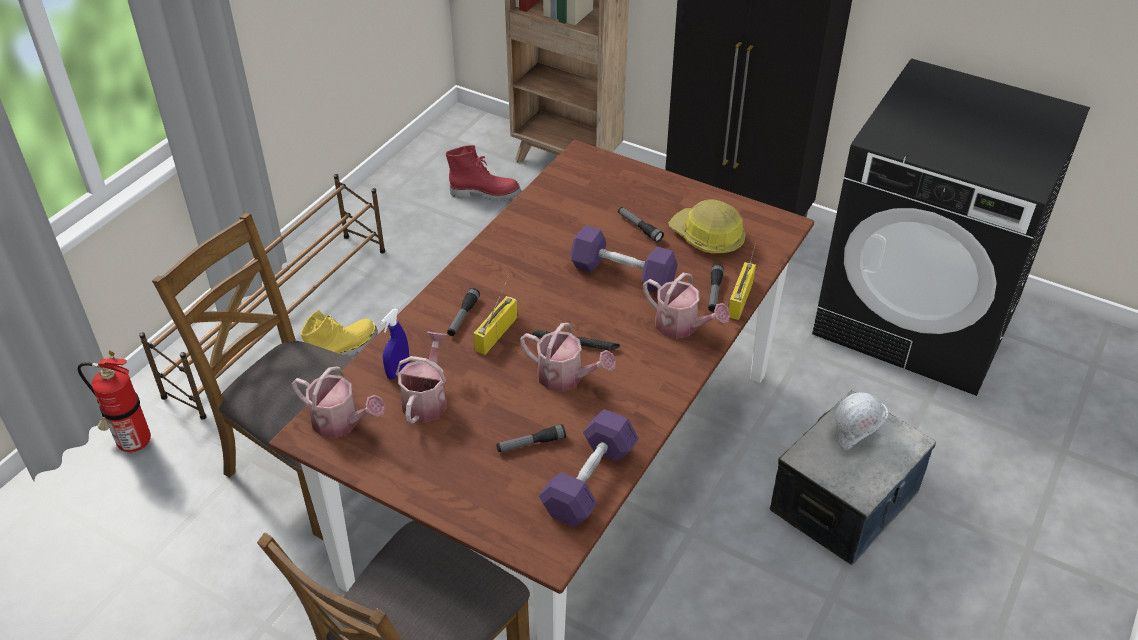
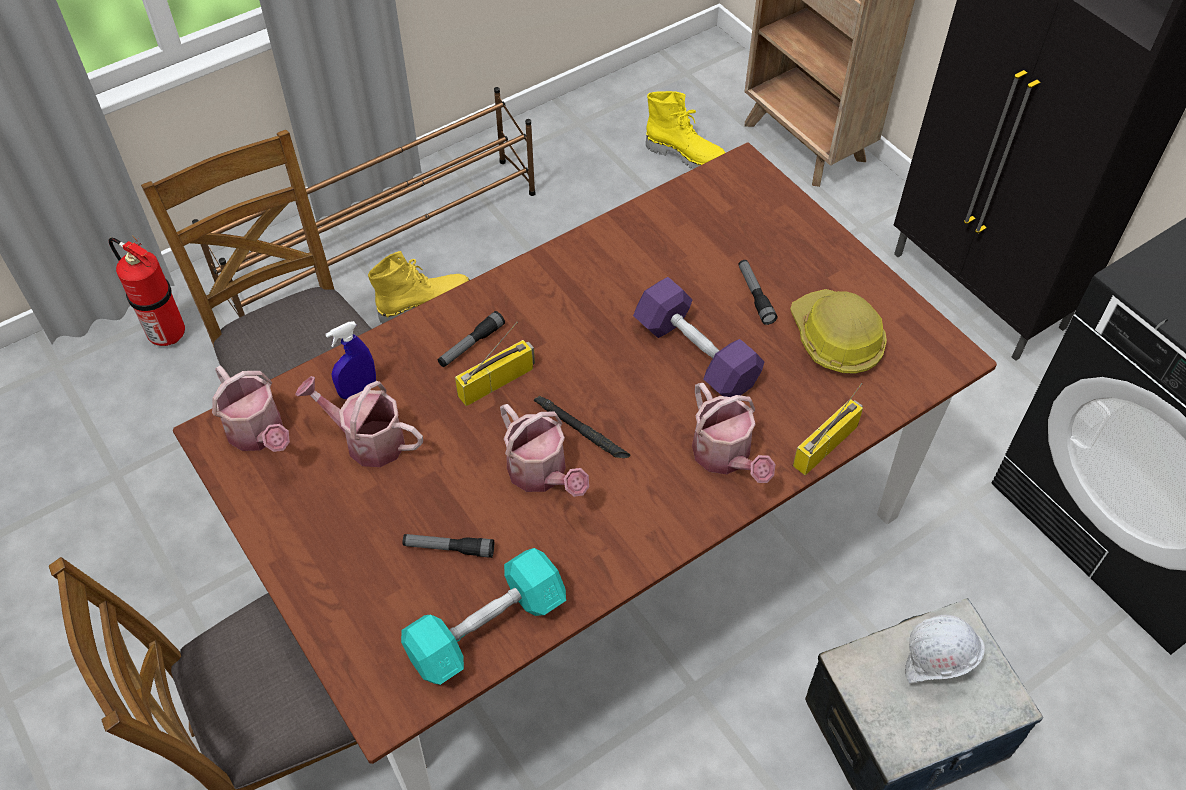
camera: 25 degrees right, 10 degrees up
watering can [396,331,447,424] -> watering can turned 105 degrees counterclockwise [295,376,423,467]
red boot [446,145,521,201] -> yellow boot [646,91,726,169]
purple dumbbell [539,409,639,527] -> turquoise dumbbell [401,548,566,685]
flashlight [708,264,724,312] -> none

